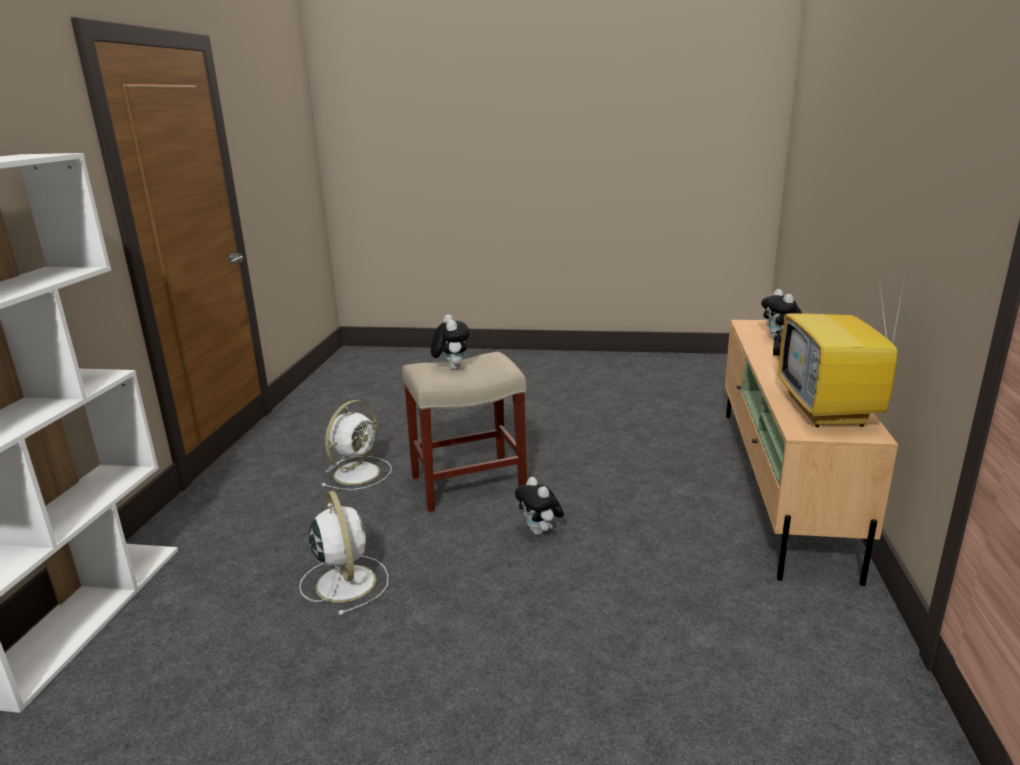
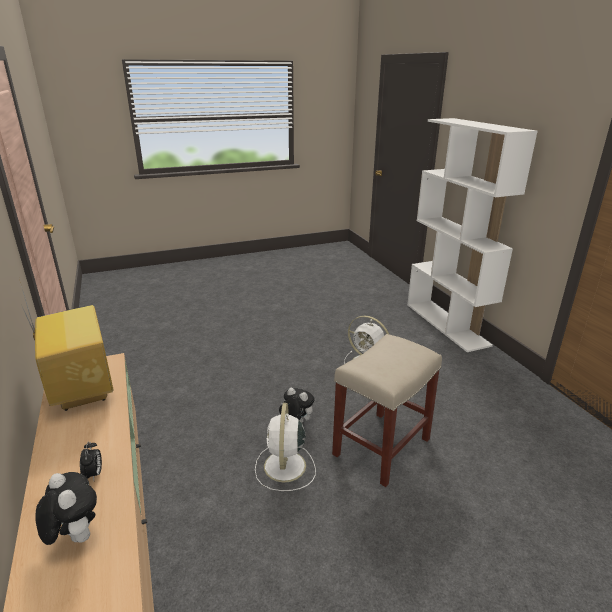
camera: 150 degrees right, 5 degrees up
white fan [321,400,392,490] -> white fan moved to [255,403,316,491]
plush toy [430,314,470,370] -> none

